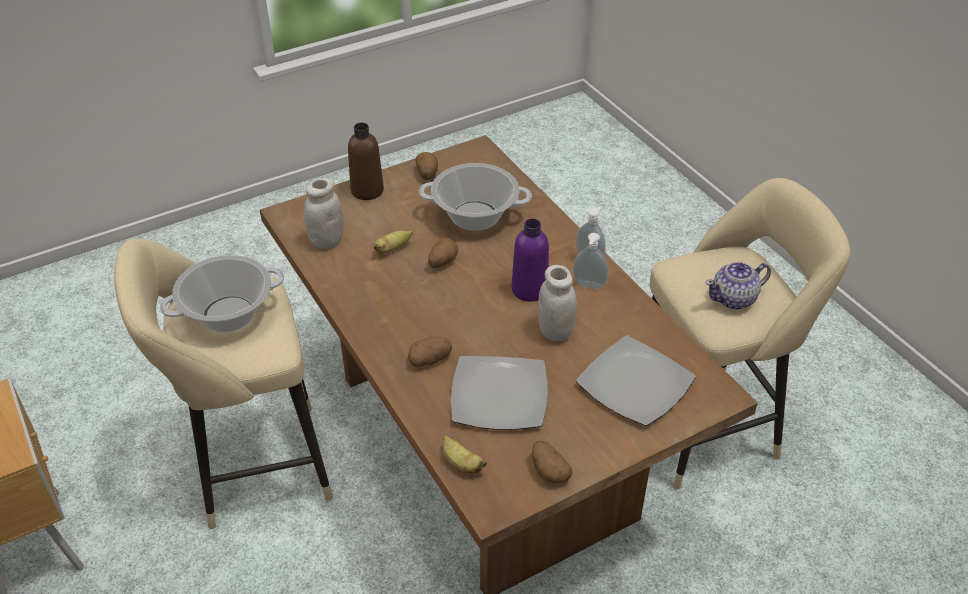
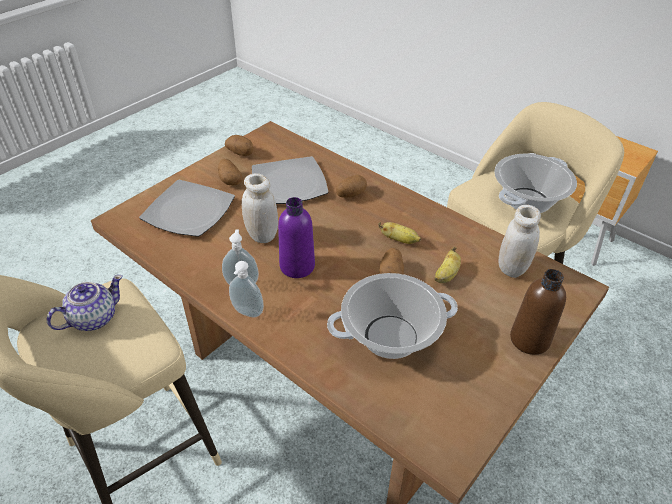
camera: 160 degrees right, 0 degrees up
potato [415,152,438,180] -> potato moved to [218,159,243,185]
banana [443,435,487,474] -> banana moved to [378,222,421,244]

